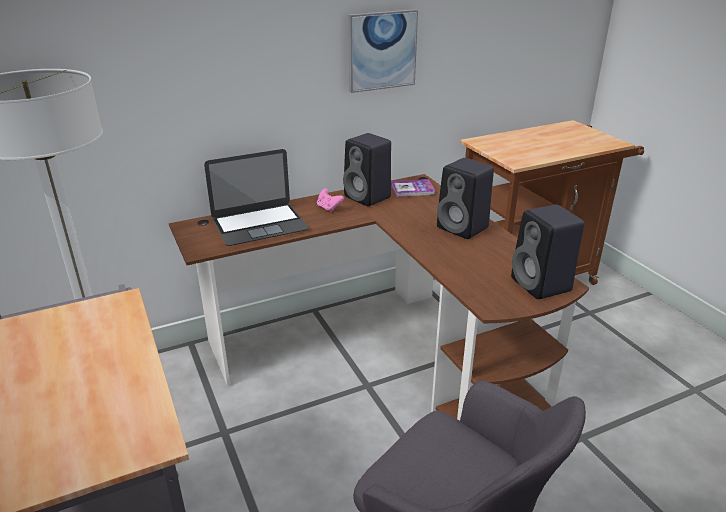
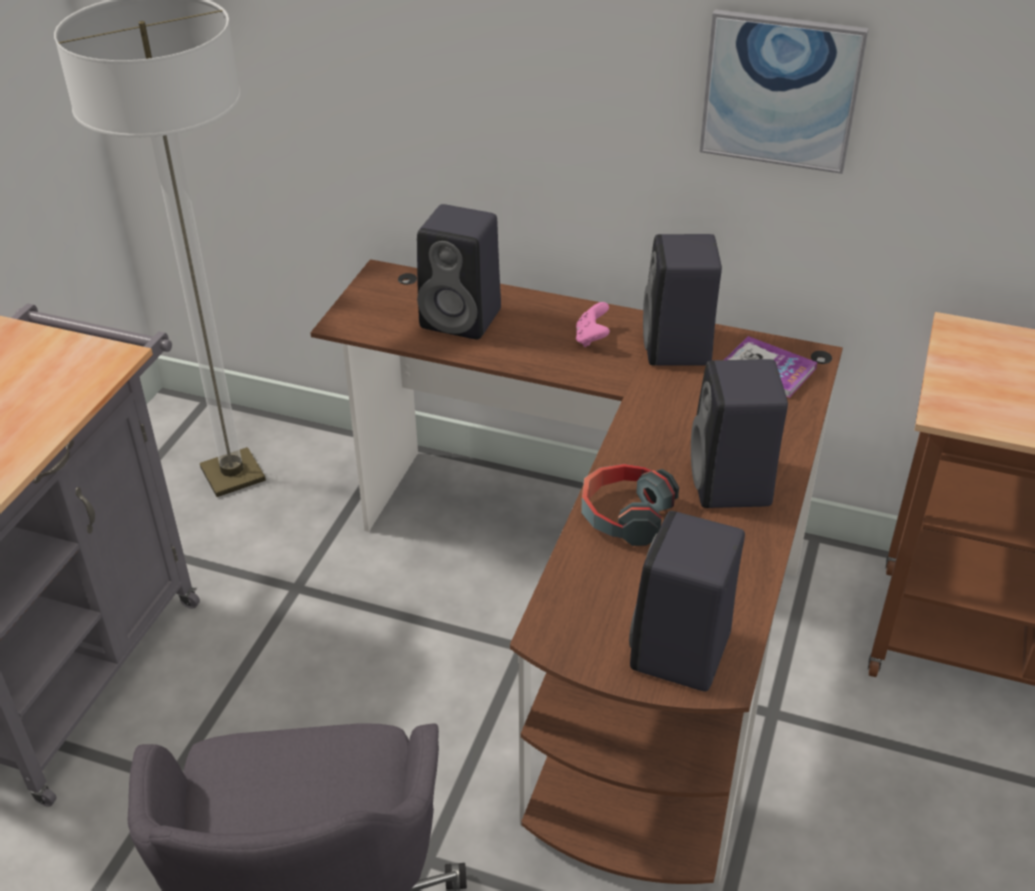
camera: 45 degrees right, 10 degrees up
laptop [204,149,309,246] -> black speaker [417,204,501,340]
none -> headphones [581,464,679,546]

